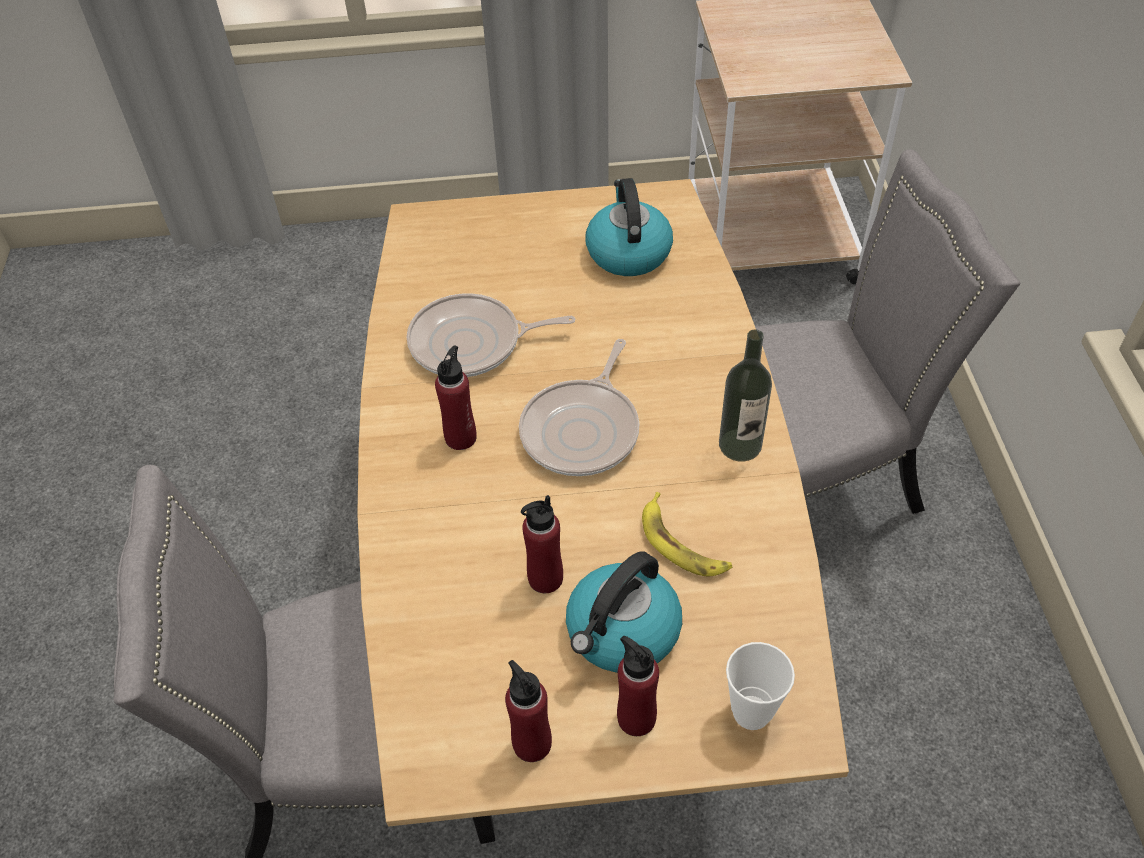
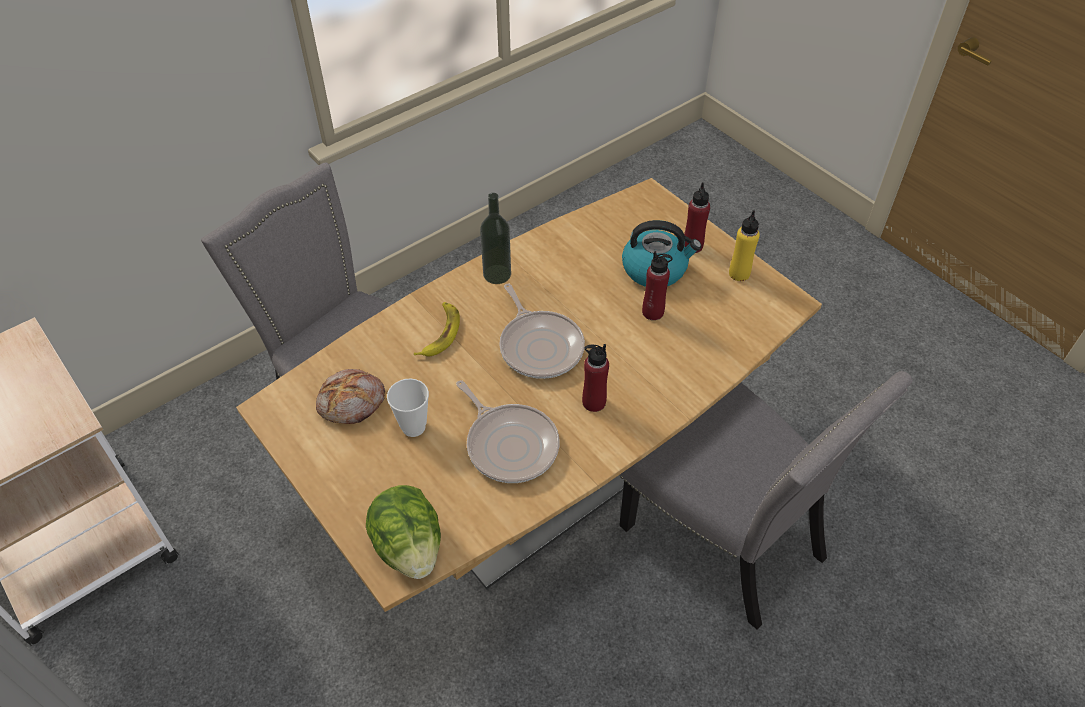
camera: 125 degrees left, 0 degrees up
red bottle [505,660,552,762] -> yellow bottle [729,210,760,281]
frying pan [519,339,639,476] -> frying pan turned 75 degrees clockwise [499,284,585,379]
kettle [586,178,673,276] -> bread [316,369,385,424]
banana [642,492,732,576] -> banana moved to [414,302,460,356]
cup [726,642,795,730] -> cup moved to [387,379,429,437]
none -> lettuce [366,485,441,579]

